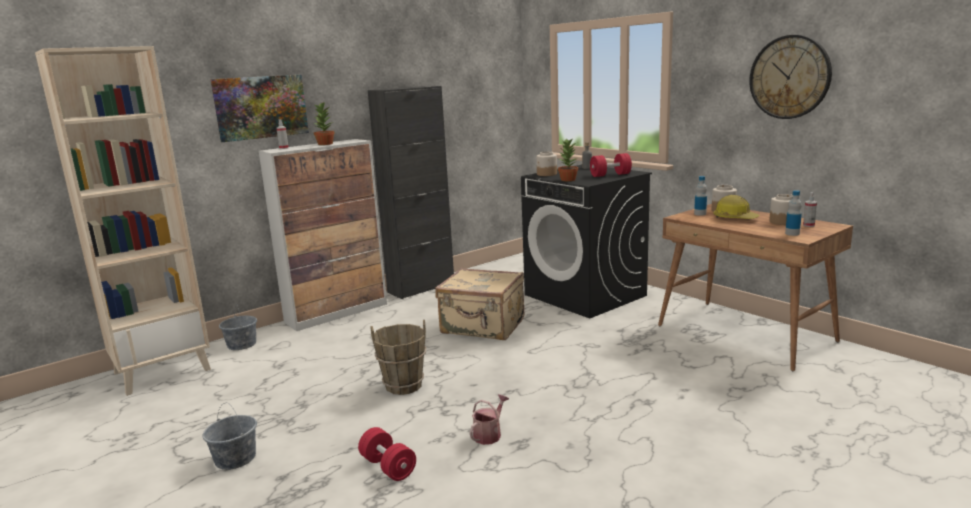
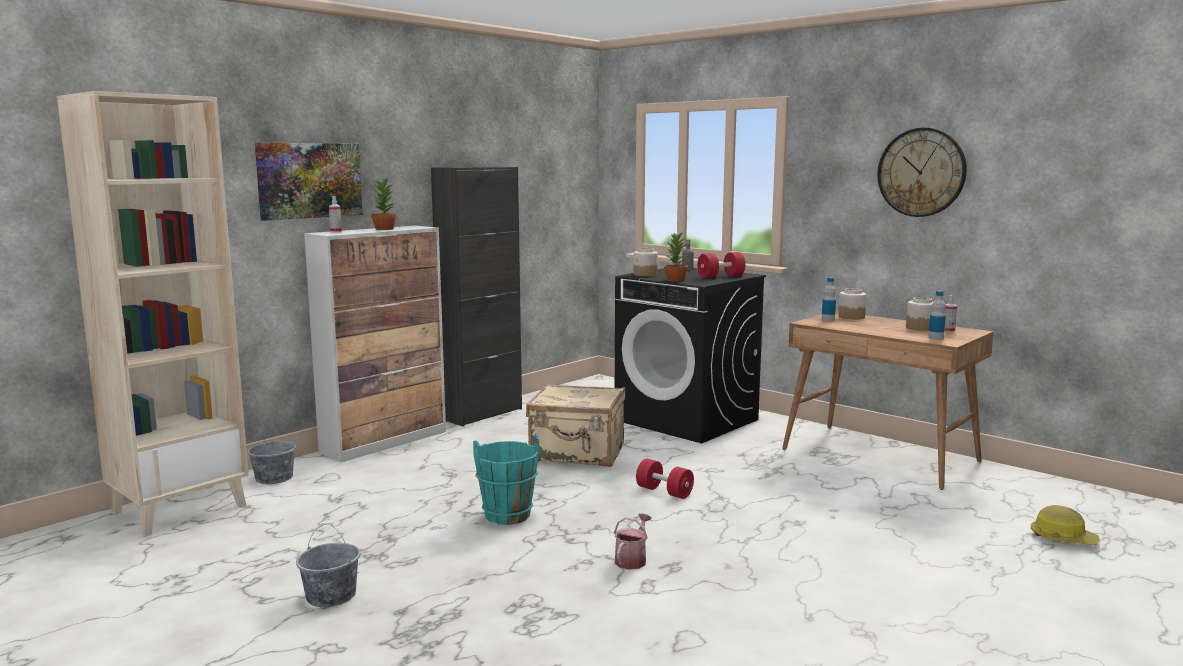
camera: 10 degrees left, 5 degrees down
red dumbbell [358,427,416,481] -> red dumbbell moved to [636,459,694,499]
brown bucket [370,320,426,395] -> turquoise bucket [473,434,539,525]
hard hat [713,195,760,219] -> hard hat moved to [1031,505,1100,545]

